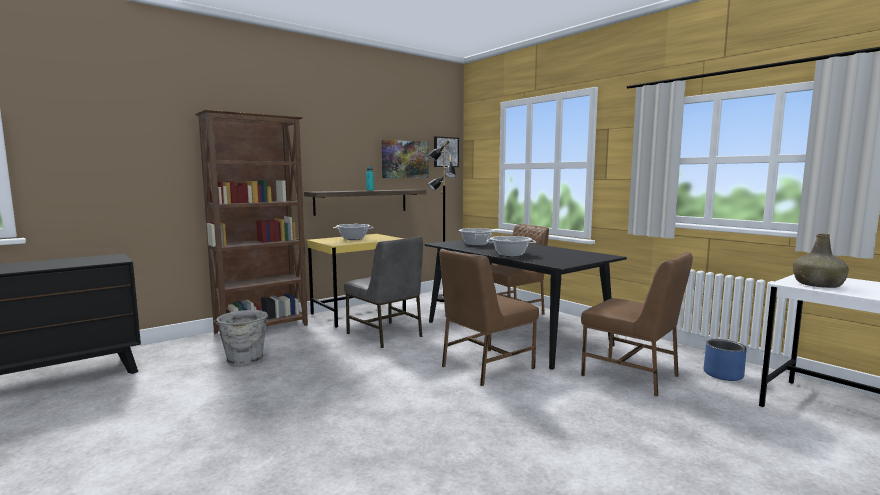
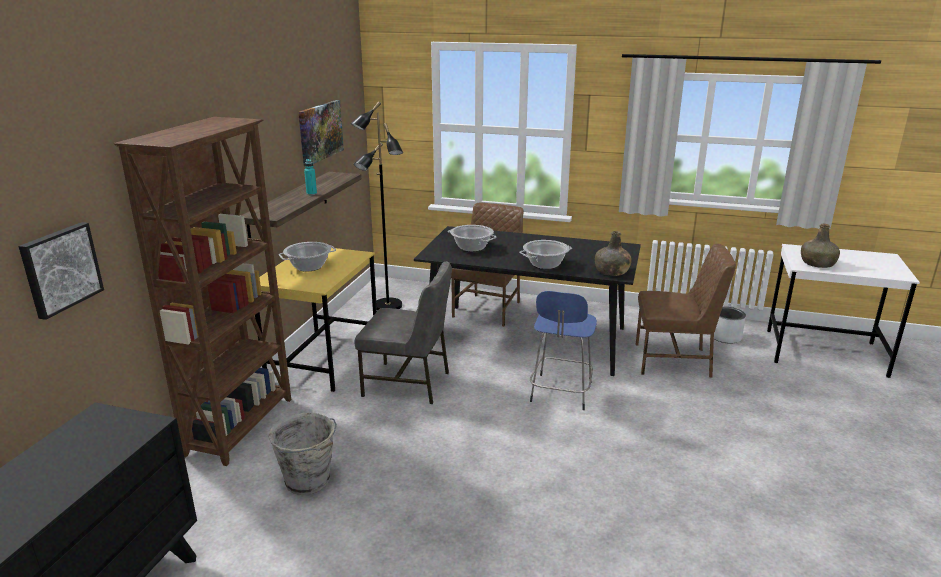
camera: 35 degrees left, 15 degrees up
picture [434,136,459,167] -> picture moved to [19,222,104,320]
brown chair [440,249,539,386] -> blue stool [530,291,597,410]
blue planter [704,339,747,381] -> grey planter [714,307,746,344]
none -> green bottle [595,231,632,276]

